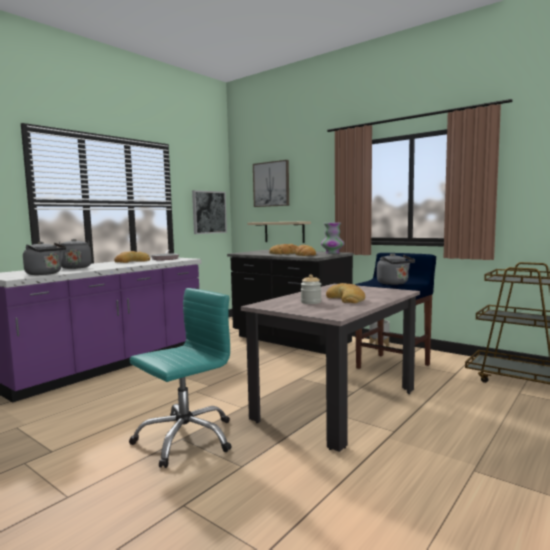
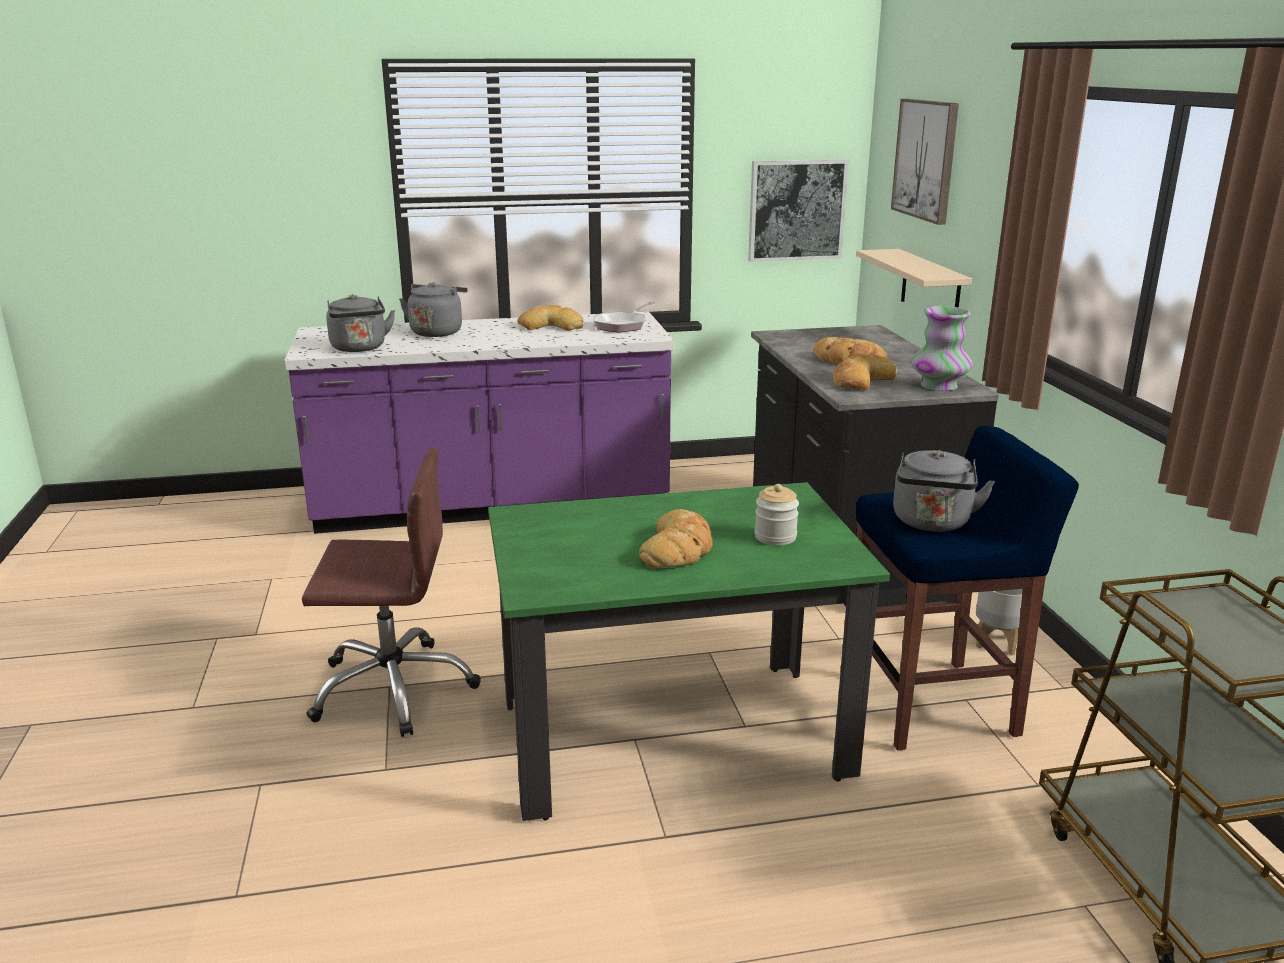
camera: 40 degrees right, 15 degrees up
turquoise office chair [129,288,232,468] -> brown office chair [302,447,481,737]
beige dining table [241,283,420,452] -> green dining table [488,482,890,821]
jar [301,274,322,304] -> jar moved to [755,484,799,545]

